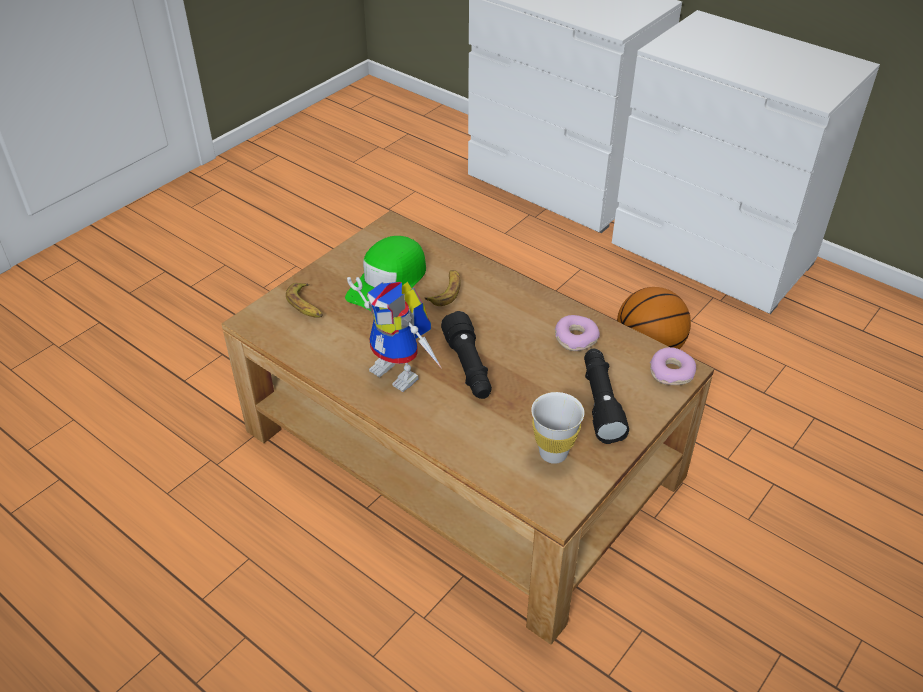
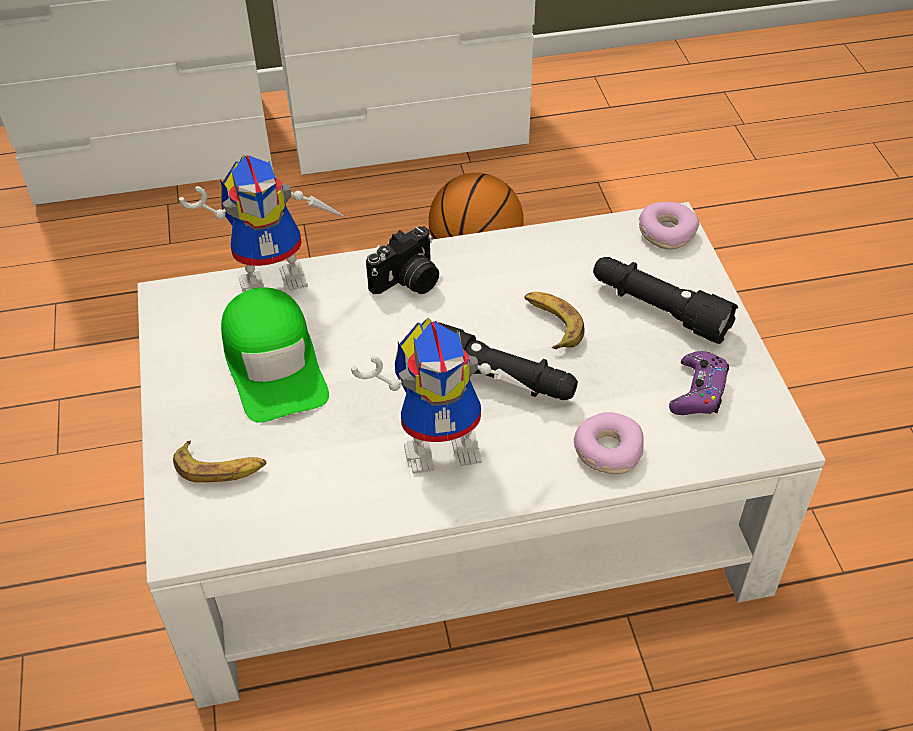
camera: 50 degrees left, 5 degrees up
brown coffee table [222,210,714,645] -> white coffee table [137,202,826,708]
banana [424,270,461,306] -> banana moved to [524,292,584,349]
white cup [531,392,584,464] -> purple game controller [669,351,729,415]
donut [555,315,600,351] -> donut moved to [574,412,644,474]
none -> toy robot [179,155,347,291]
none -> camera [366,227,439,294]

